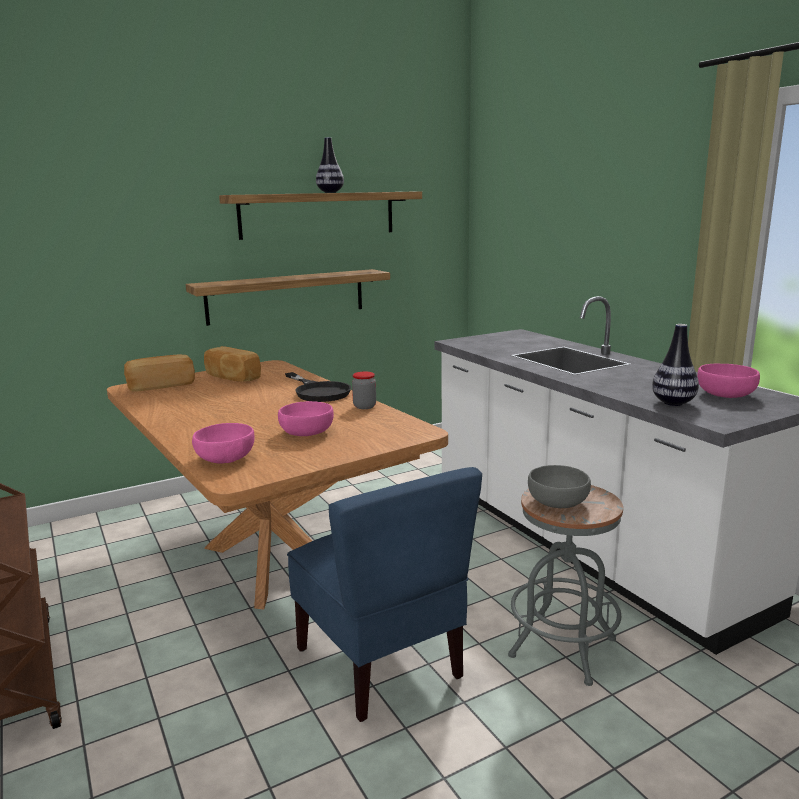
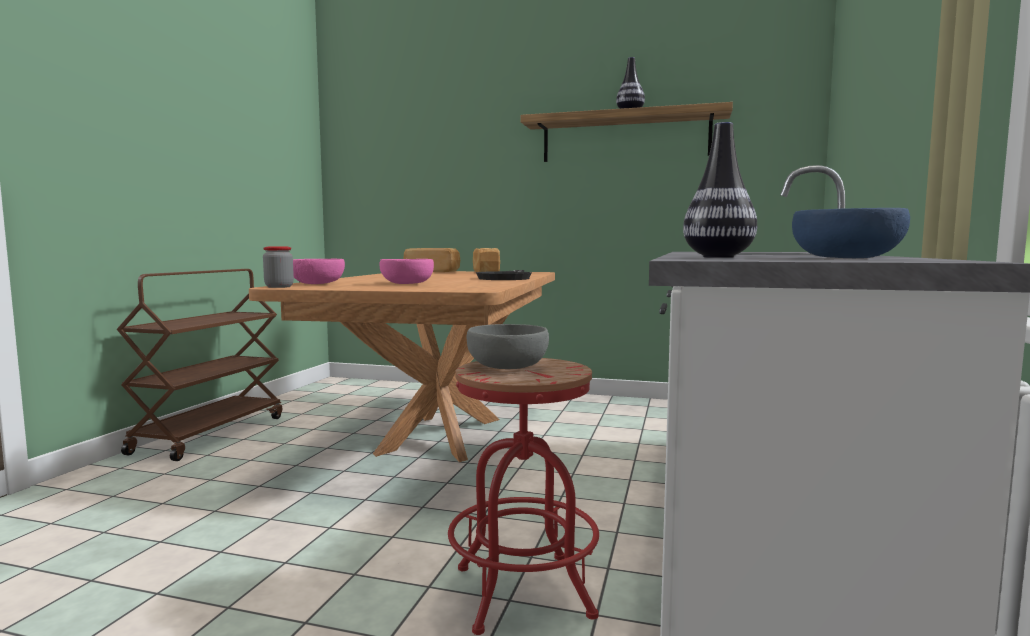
camera: 45 degrees right, 10 degrees down
shelf [185,269,390,326] -> none
blue chair [287,467,482,722] -> none
jar [352,372,376,409] -> jar moved to [263,246,294,288]
grey stool [508,485,623,686] -> red stool [448,358,599,635]
pink bowl [697,364,760,398] -> blue bowl [792,208,910,258]

